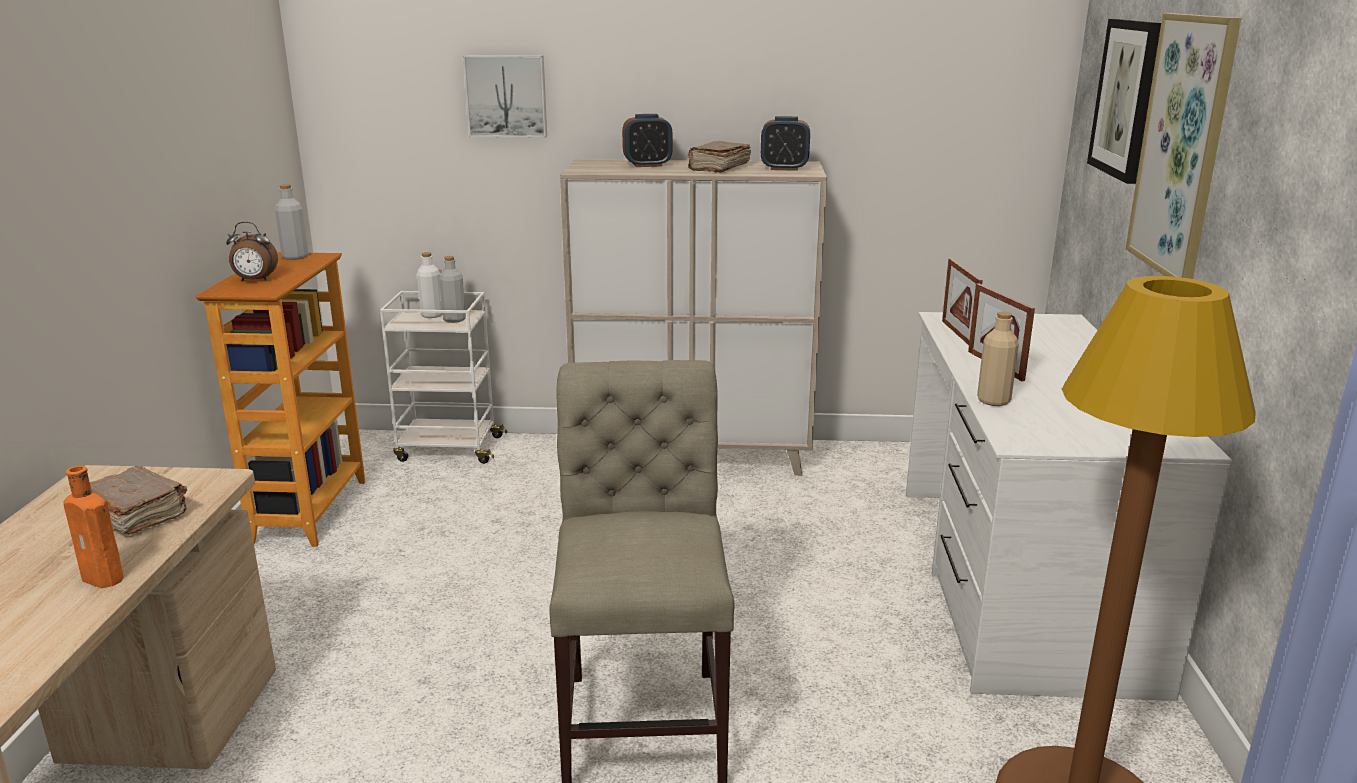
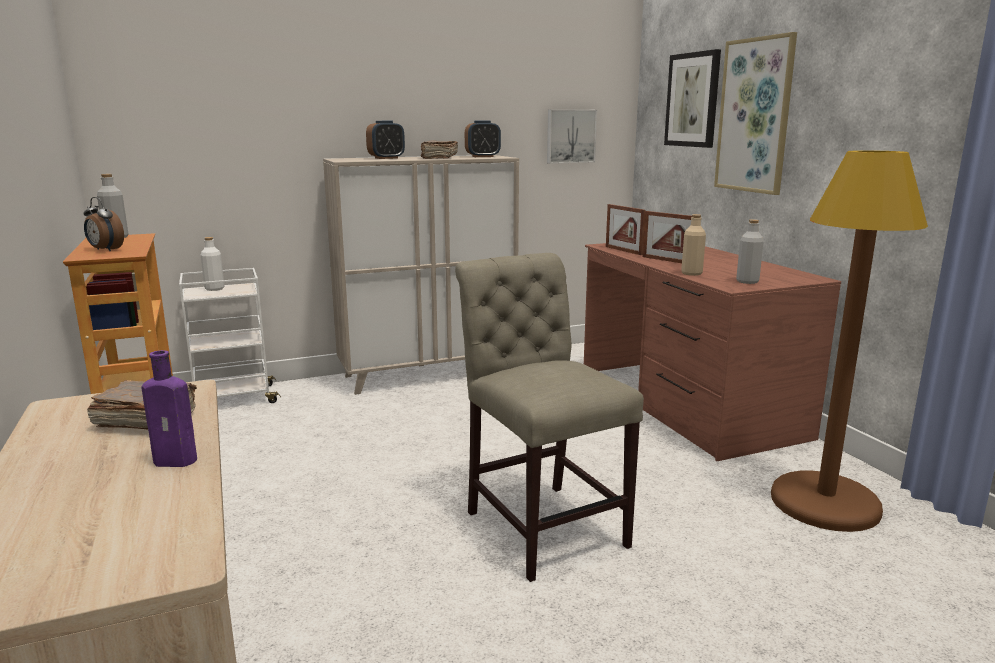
camera: 25 degrees left, 5 degrees down
orange bottle [63,466,123,588] -> purple bottle [142,350,197,467]
alarm clock [226,222,278,282] -> alarm clock turned 60 degrees clockwise [83,197,124,252]
grey bottle [439,256,466,323] -> grey bottle moved to [736,219,764,284]
picture [463,55,547,138] -> picture moved to [547,109,597,164]
white desk [906,312,1232,701] -> brown desk [584,243,841,461]

